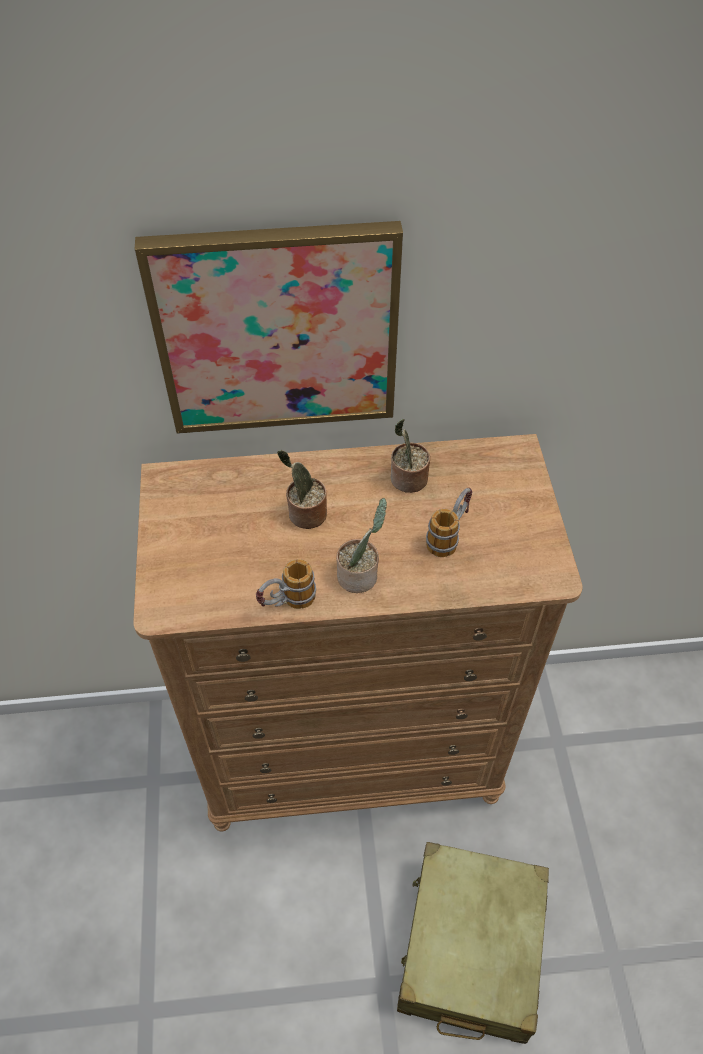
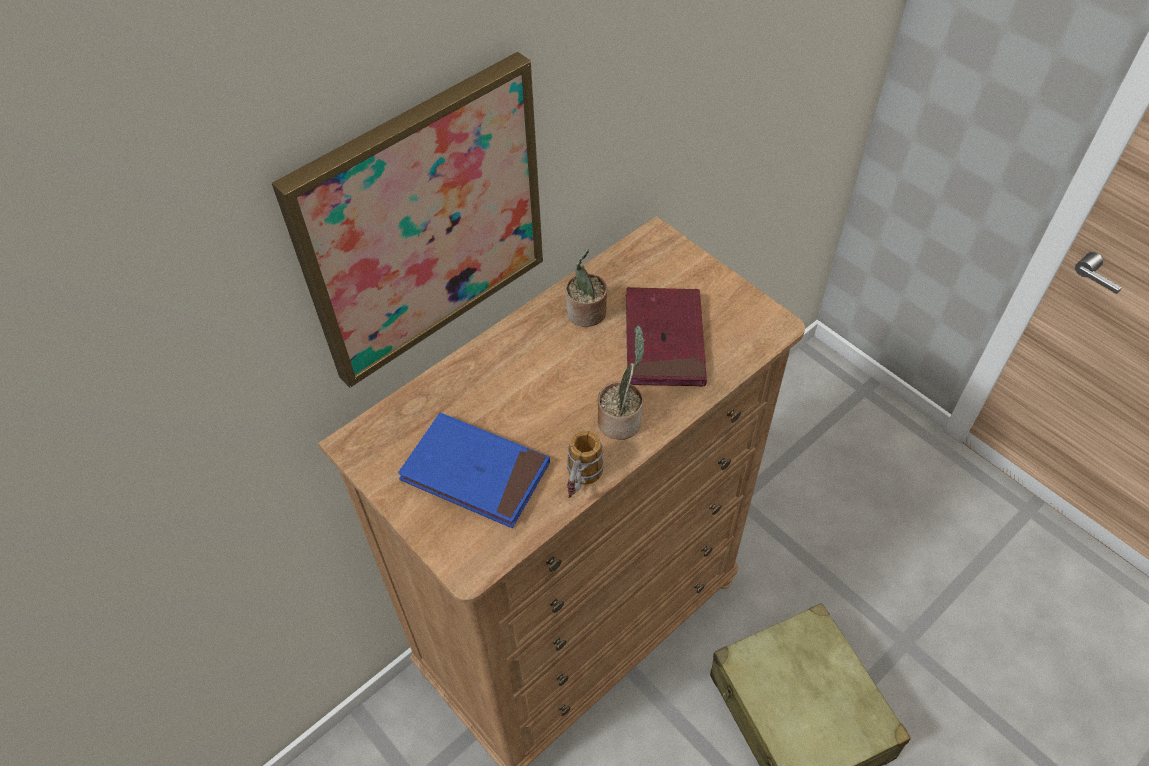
camera: 35 degrees left, 0 degrees up
potted plant [277,450,327,529] -> none
mug [426,487,472,557] -> red book [626,287,707,387]
none -> blue book [398,413,550,528]

